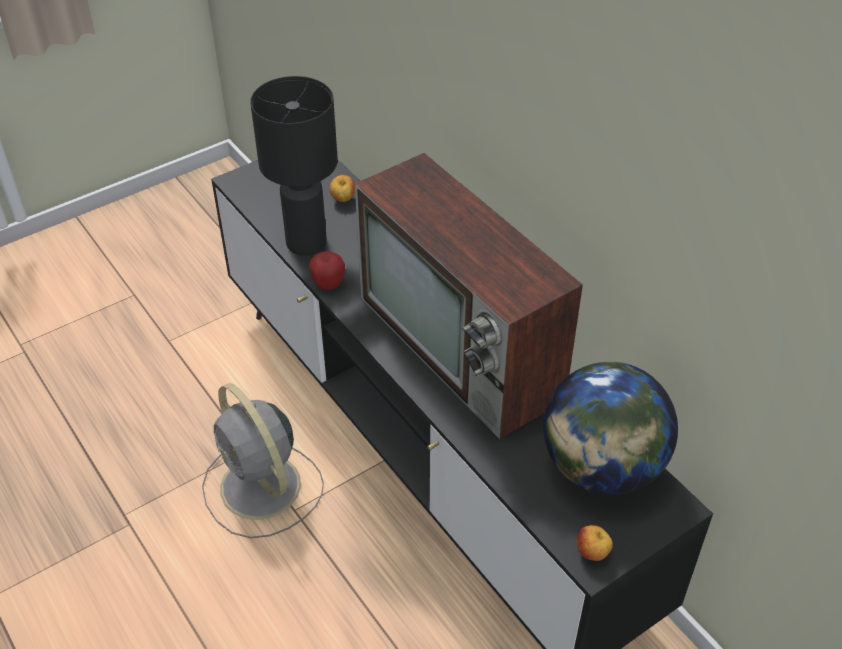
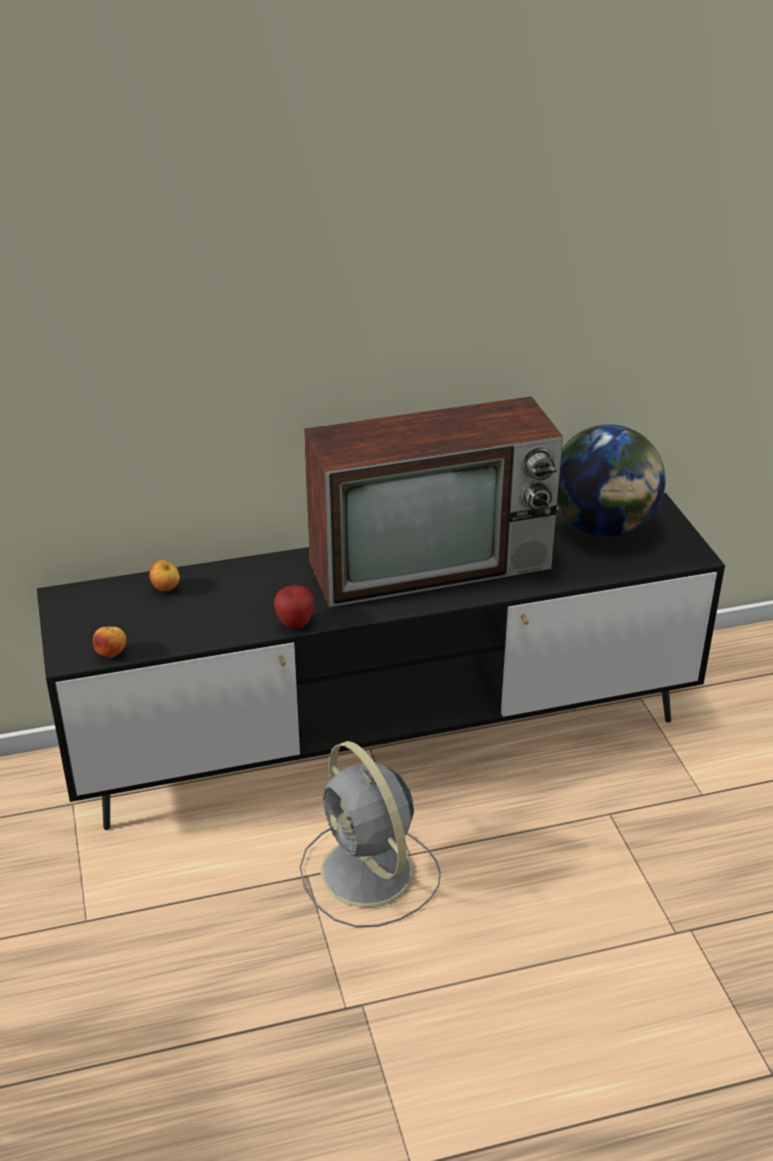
camera: 70 degrees left, 10 degrees down
grey fan [202,383,324,538] -> grey fan turned 75 degrees clockwise [300,741,441,927]
black table lamp [250,76,338,256] -> none
apple [577,525,613,561] -> apple moved to [93,626,126,657]

